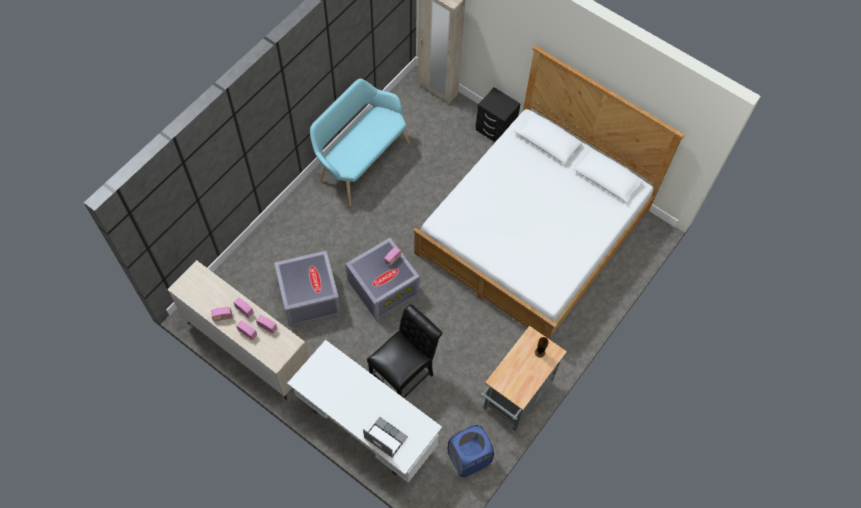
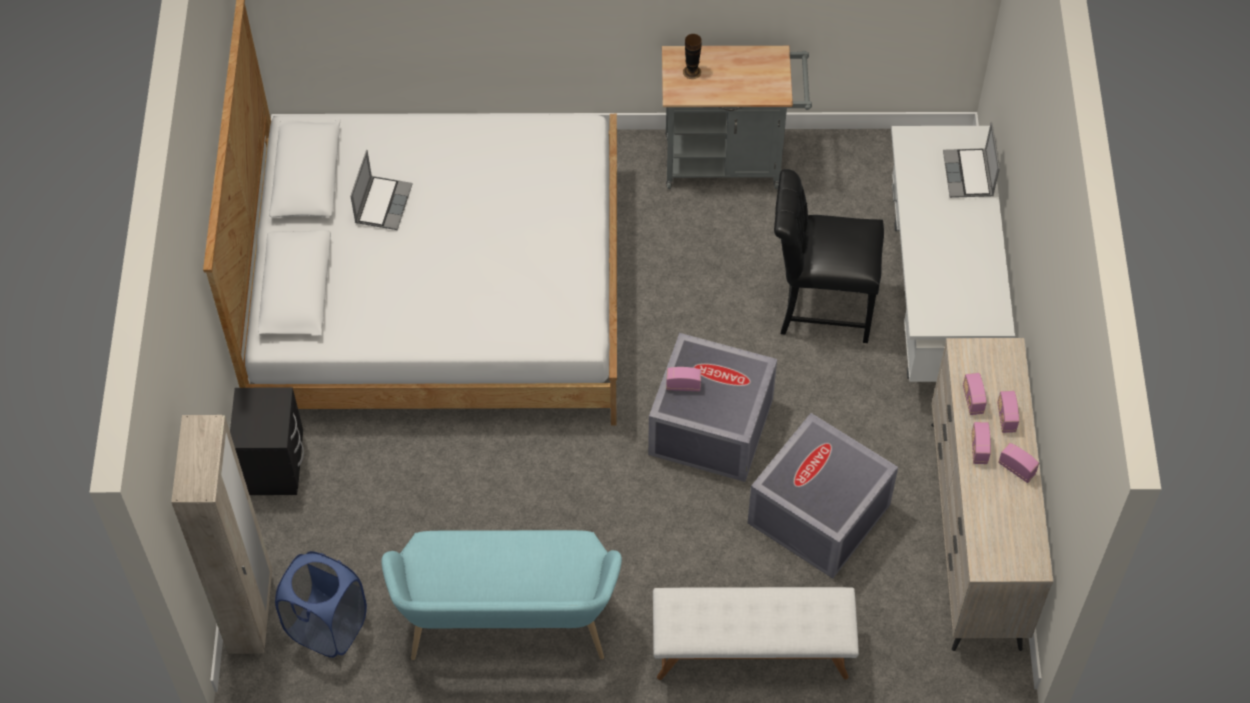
camera: 125 degrees left, 5 degrees down
blue laundry basket [448,425,494,477] -> blue laundry basket moved to [275,551,367,658]
none -> laptop [351,150,412,230]
none -> white bench [653,587,859,680]

